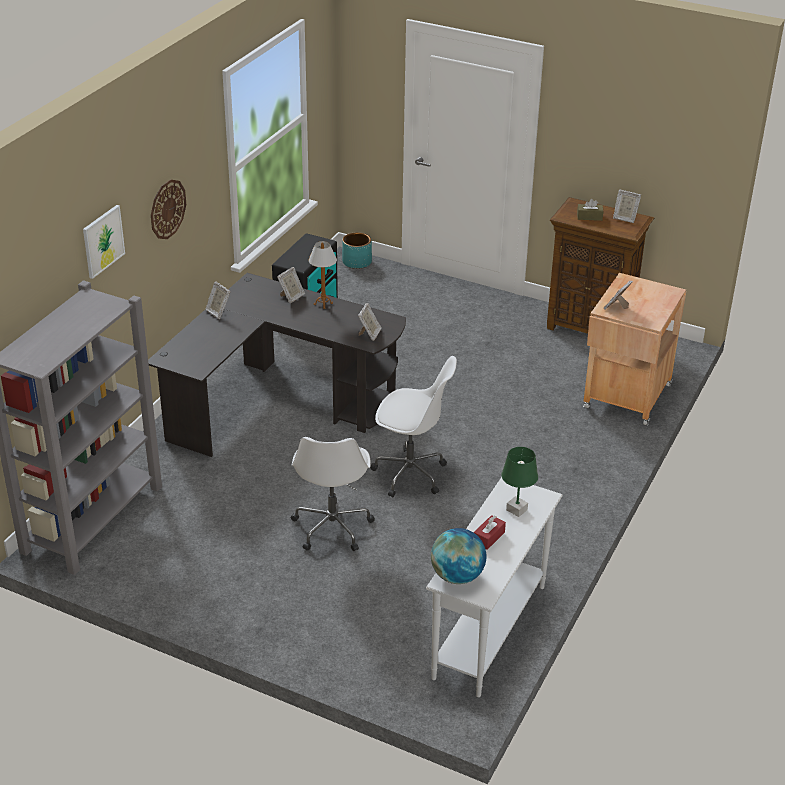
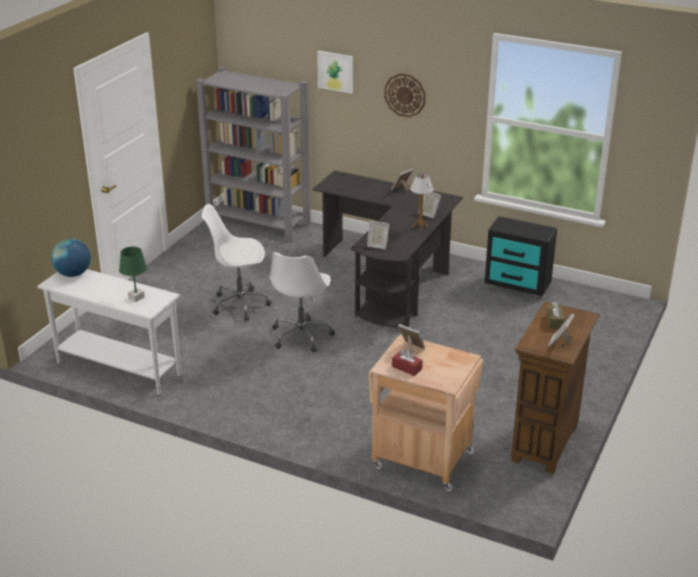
camera: 90 degrees right, 5 degrees down
turquoise planter [342,232,372,269] -> none
red tissue box [474,515,506,550] -> red tissue box moved to [392,349,423,376]

